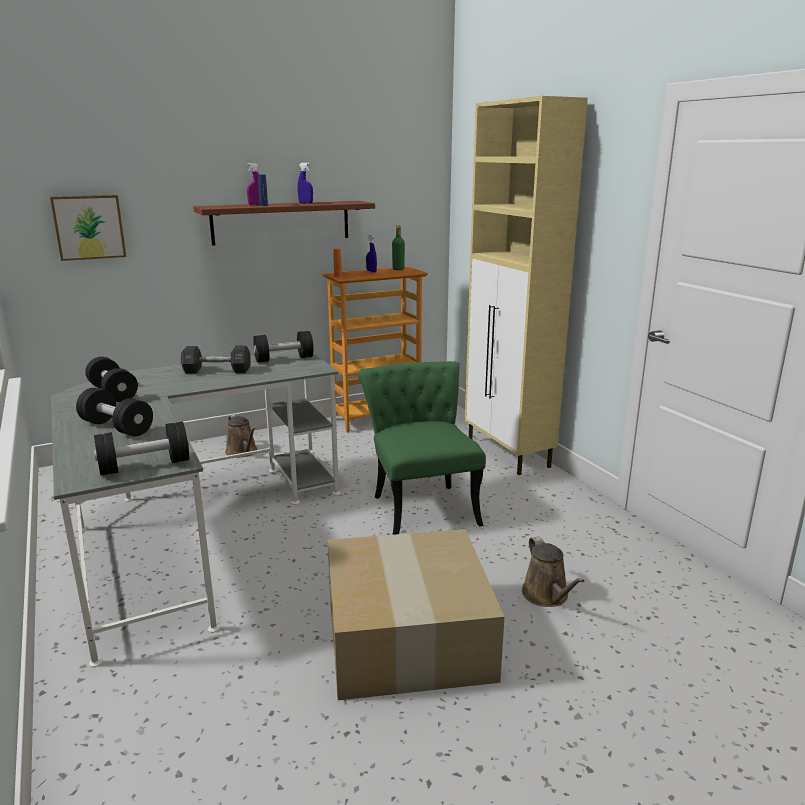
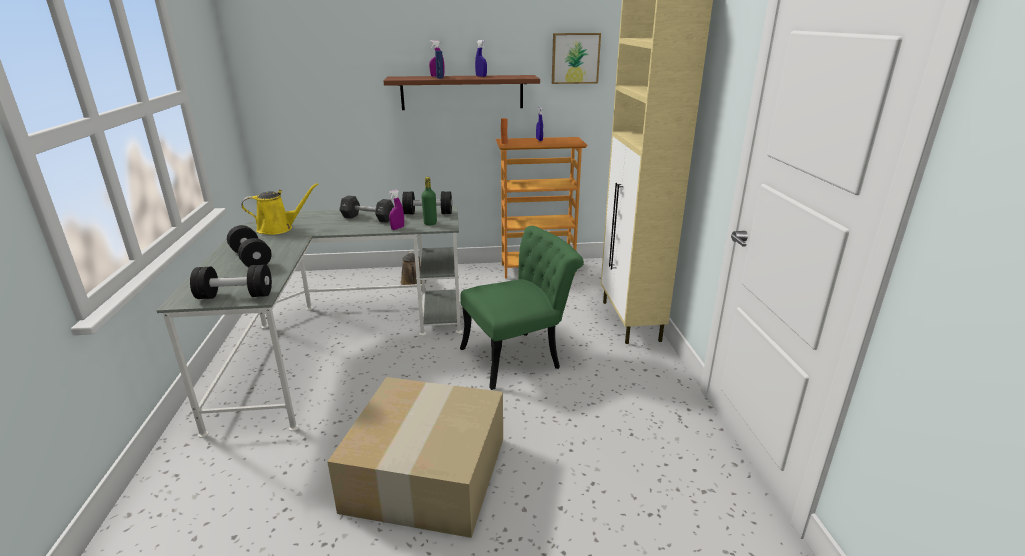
camera: 20 degrees right, 5 degrees up
picture [50,195,126,261] -> picture moved to [552,33,601,84]
black dumbbell [85,357,138,402] -> yellow watering can [241,183,318,235]
green chair [358,361,486,535] -> green chair turned 60 degrees clockwise [460,226,584,390]
green bottle [392,225,405,270] -> green bottle moved to [421,177,437,225]
brown watering can [522,536,585,607] -> none
none -> purple spray bottle [389,190,404,230]

